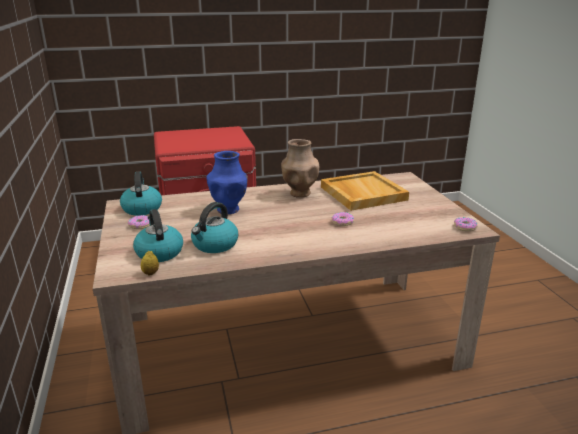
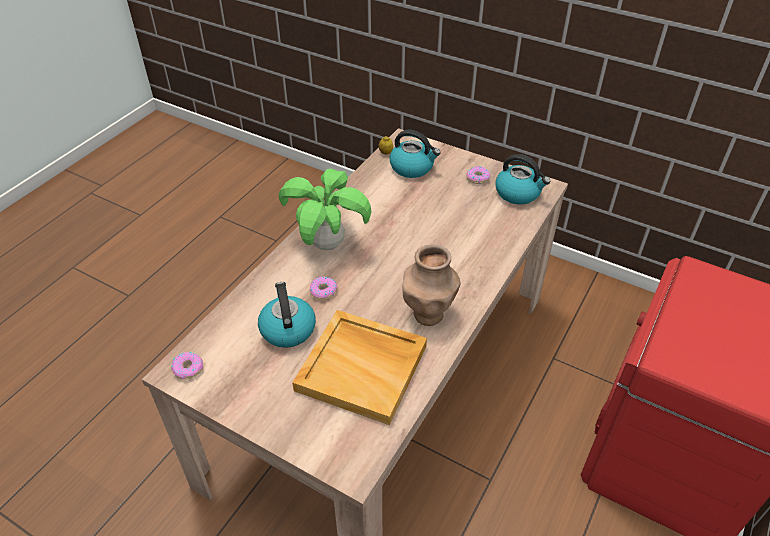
camera: 135 degrees right, 20 degrees up
kettle [191,202,238,253] -> kettle moved to [258,282,316,348]
blue vase [206,151,248,214] -> none
none -> potted plant [279,168,371,250]

